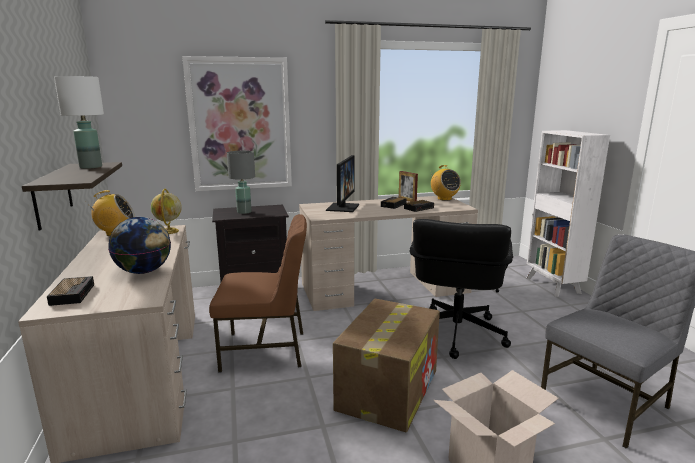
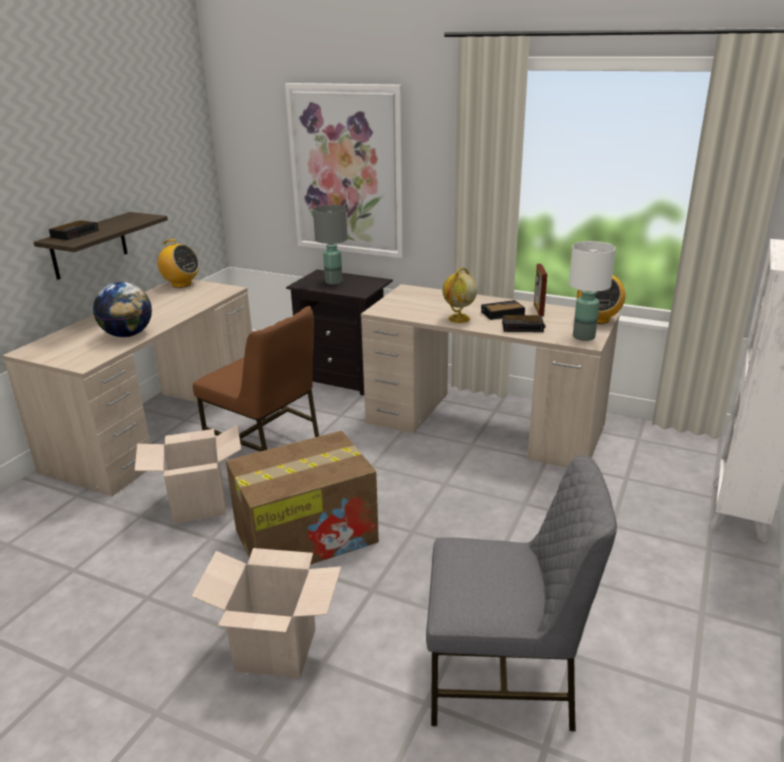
camera: 40 degrees right, 10 degrees up
alarm clock [47,276,94,306] -> alarm clock moved to [49,220,99,240]
white table lamp [54,76,104,169] -> white table lamp moved to [569,241,616,341]
globe [151,189,182,234] -> globe moved to [442,268,477,323]
monitor [326,155,359,212] -> none
black office chair [410,219,513,359] -> none
none -> cardboard box [135,425,241,524]

